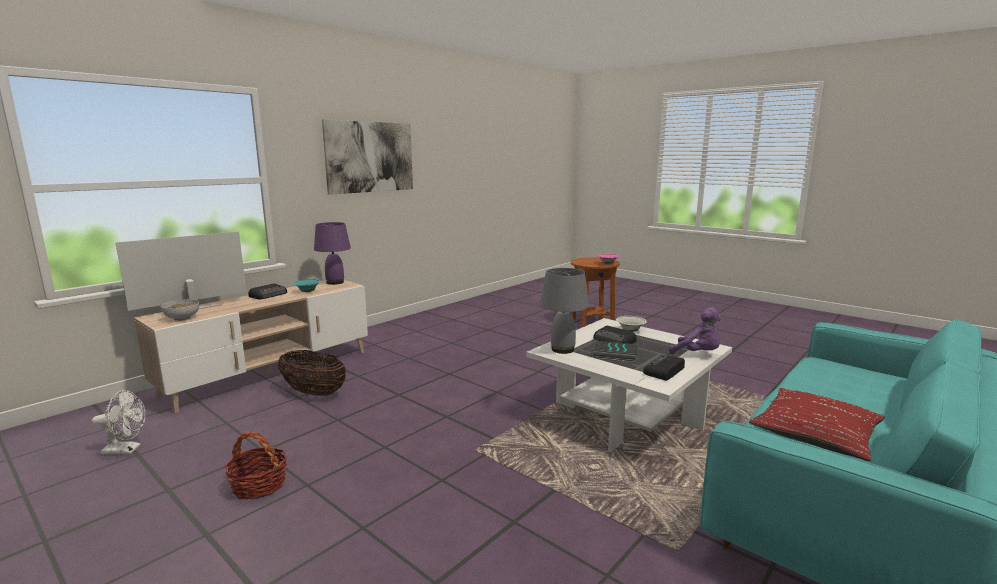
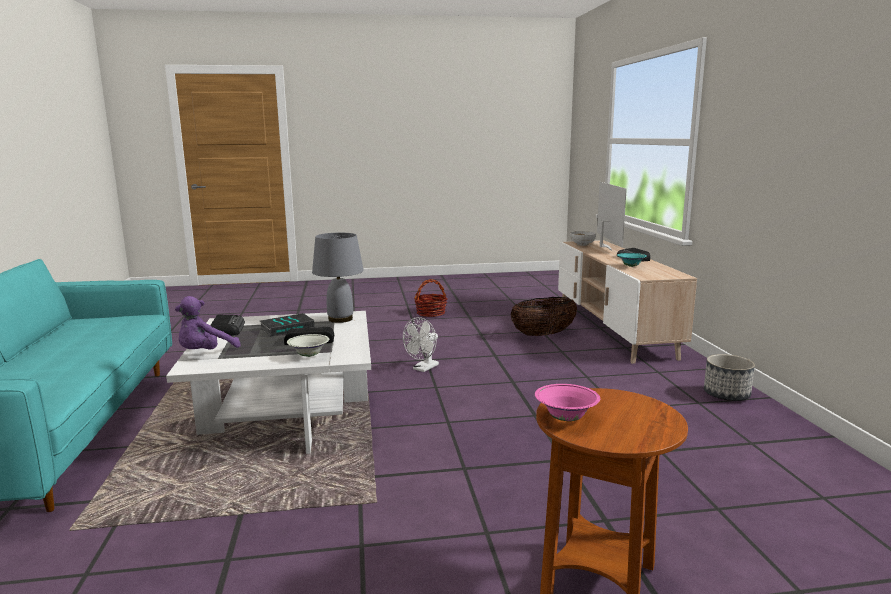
camera: 130 degrees right, 0 degrees up
white fan [92,390,146,455] -> white fan moved to [403,317,439,372]
purple table lamp [314,222,351,285] -> none
picture [322,119,413,195] -> none
purple plush toy [669,307,721,354] -> purple plush toy turned 45 degrees counterclockwise [175,296,240,349]
red pillow [749,388,885,461] -> none
none -> planter [704,354,755,401]

